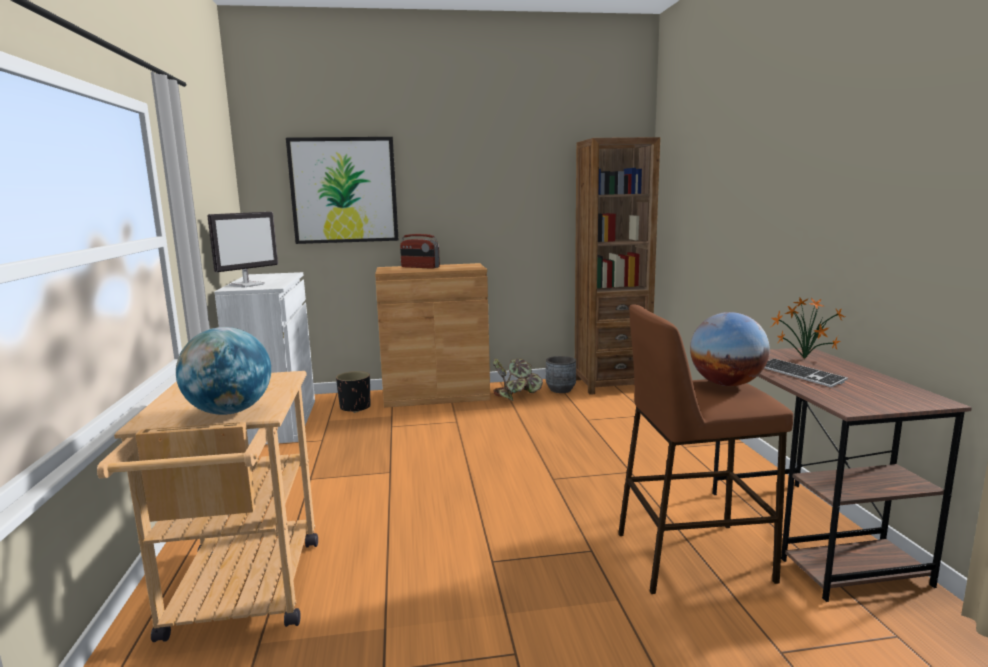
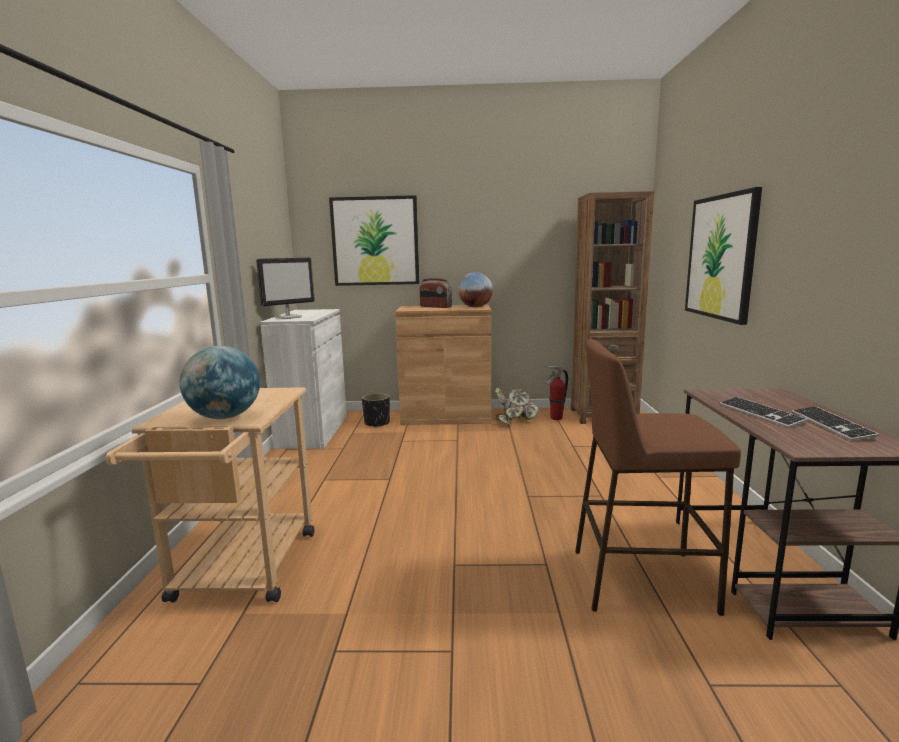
camera: 10 degrees right, 0 degrees up
grey planter [546,356,576,393] -> fire extinguisher [545,366,568,420]
globe [690,312,770,386] -> globe moved to [458,272,493,307]
potted plant [771,298,845,359] -> none
none -> picture [685,187,762,325]
none -> keyboard [792,406,879,440]

